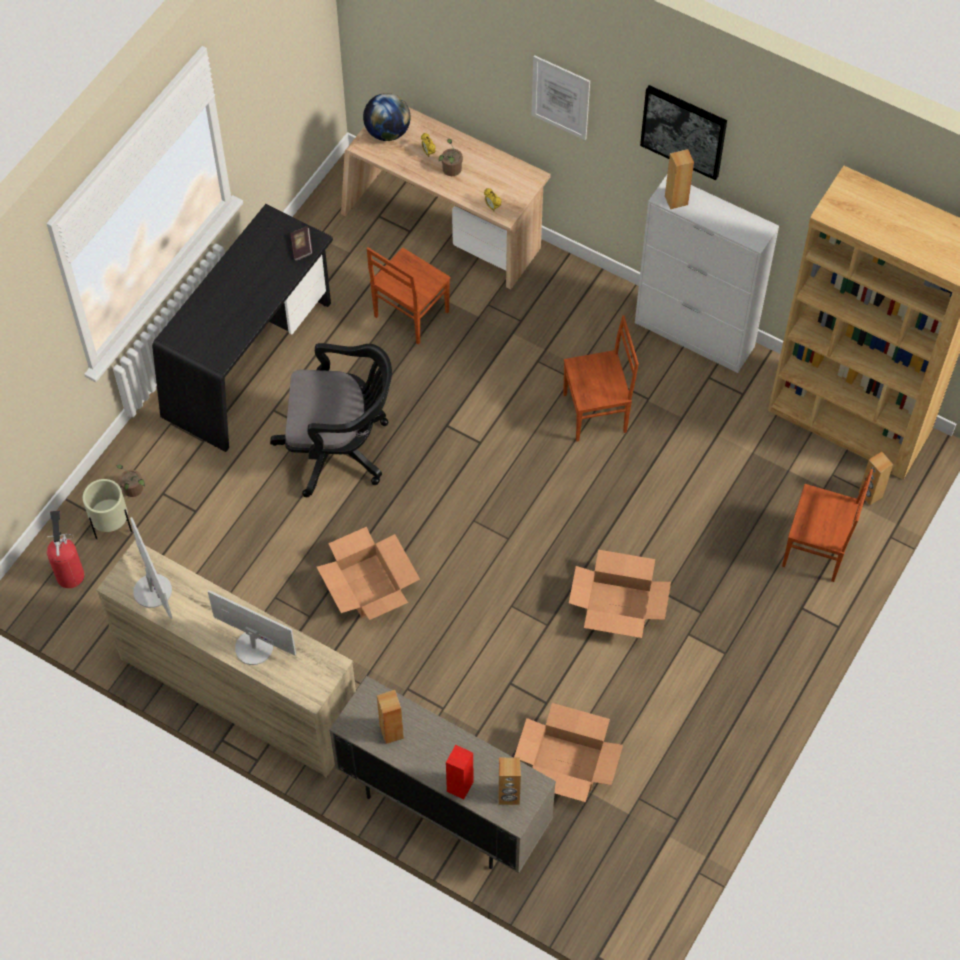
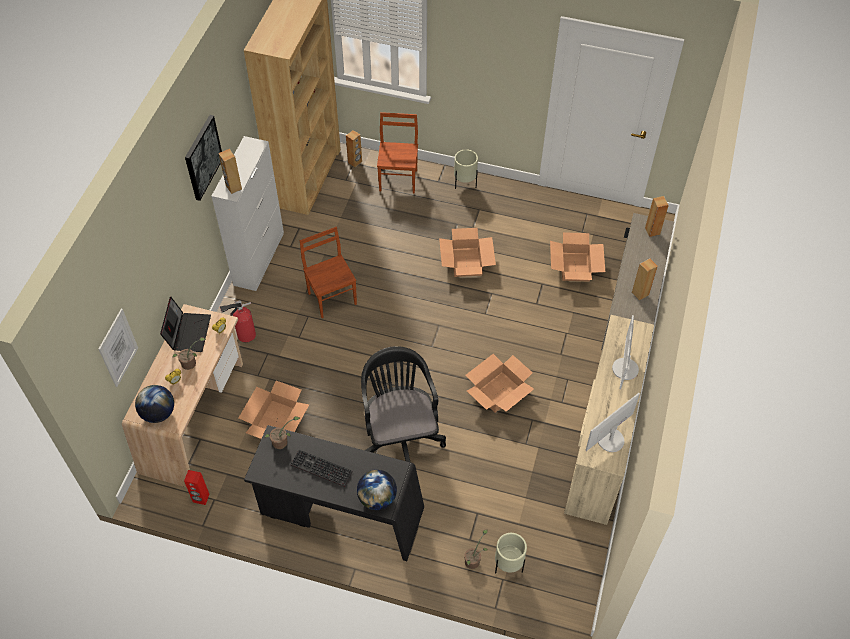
camera: 105 degrees left, 5 degrees down
fire extinguisher [47,510,84,588] -> fire extinguisher moved to [220,300,256,342]
book [291,226,313,261] -> potted plant [265,416,300,449]
brown chair [367,247,451,345] -> cardboard box [239,381,309,439]
red speaker [446,745,473,800] -> red speaker moved to [184,470,209,505]
picture [531,55,590,140] -> picture moved to [99,309,138,387]
none -> laptop [160,297,211,352]
none -> keyboard [290,450,352,487]
none -> globe [357,470,397,510]
none -> beige planter [454,149,478,189]

